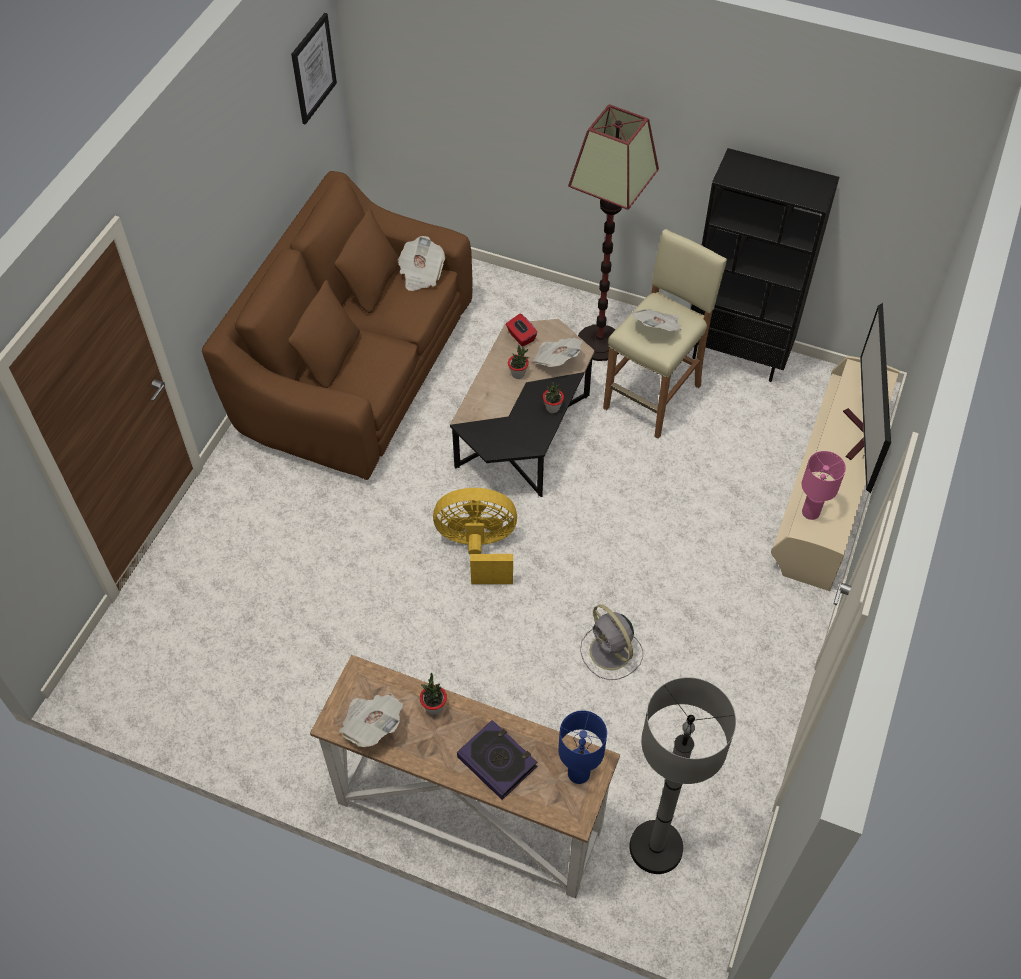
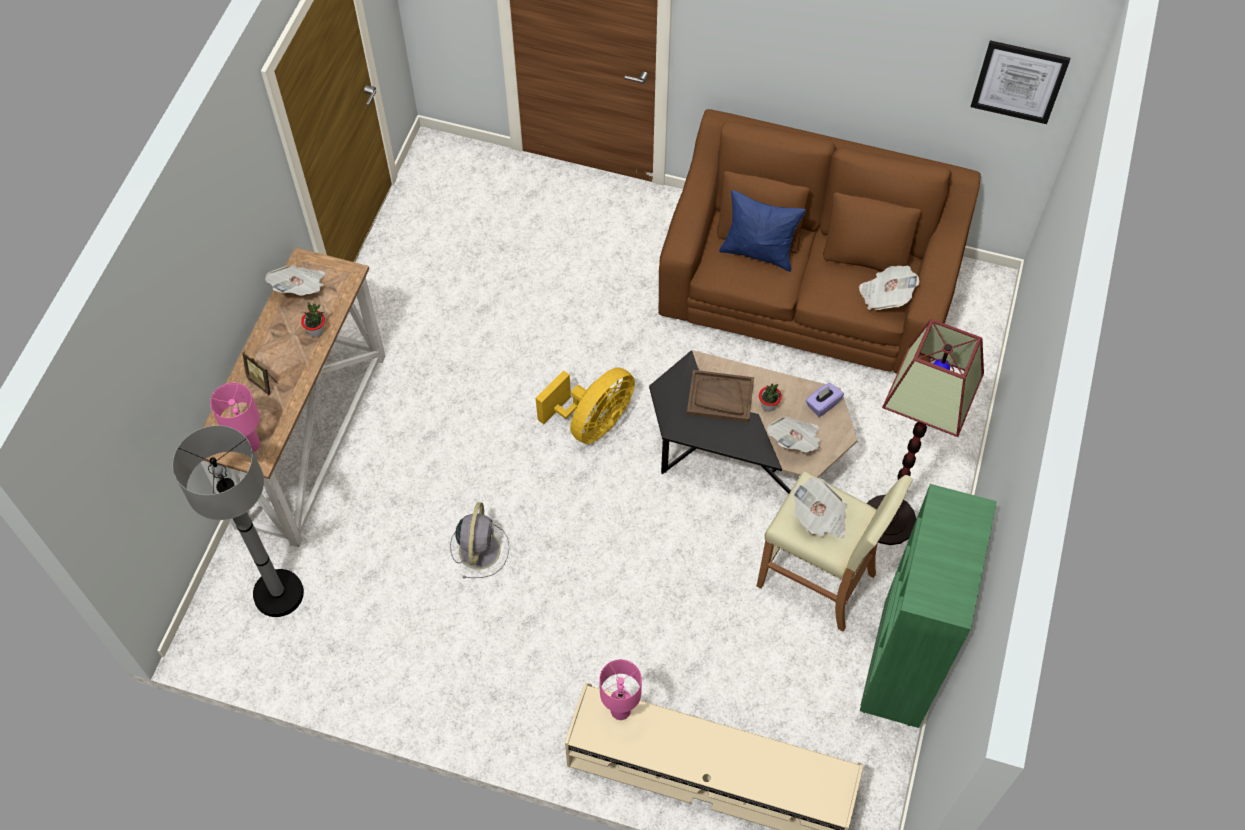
camera: 85 degrees right, 5 degrees up
yellow fan [433,488,517,584] -> yellow fan turned 45 degrees clockwise [536,368,635,444]
book [457,720,538,800] -> picture frame [242,352,278,395]
red tissue box [506,314,537,347] -> purple tissue box [806,383,844,417]
potted plant [543,382,564,413] -> none
blue table lamp [558,710,607,784] -> pink table lamp [210,383,260,452]
grey fan [580,604,643,680] -> grey fan turned 135 degrees clockwise [450,502,509,579]
black bookcase [691,148,839,382] -> green bookcase [860,484,997,728]
television [843,303,891,494] -> none
none -> brown tray [687,370,754,422]
none -> blue pillow [719,190,806,272]

